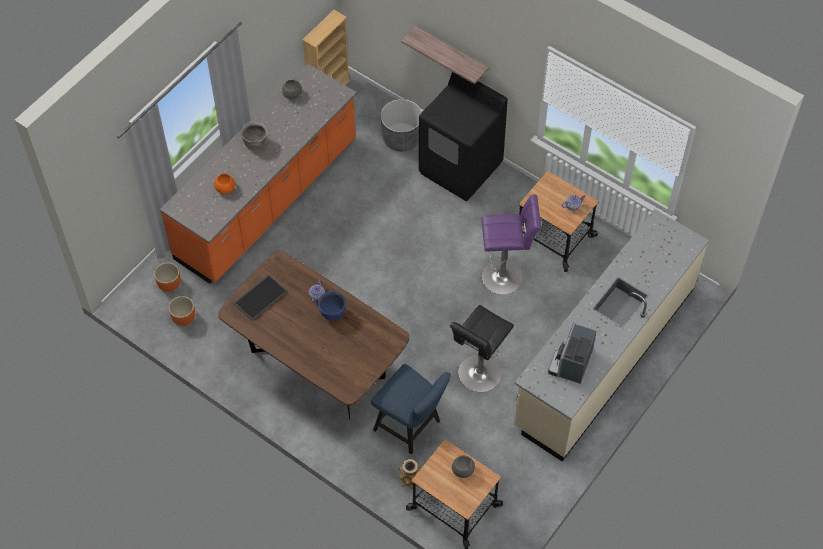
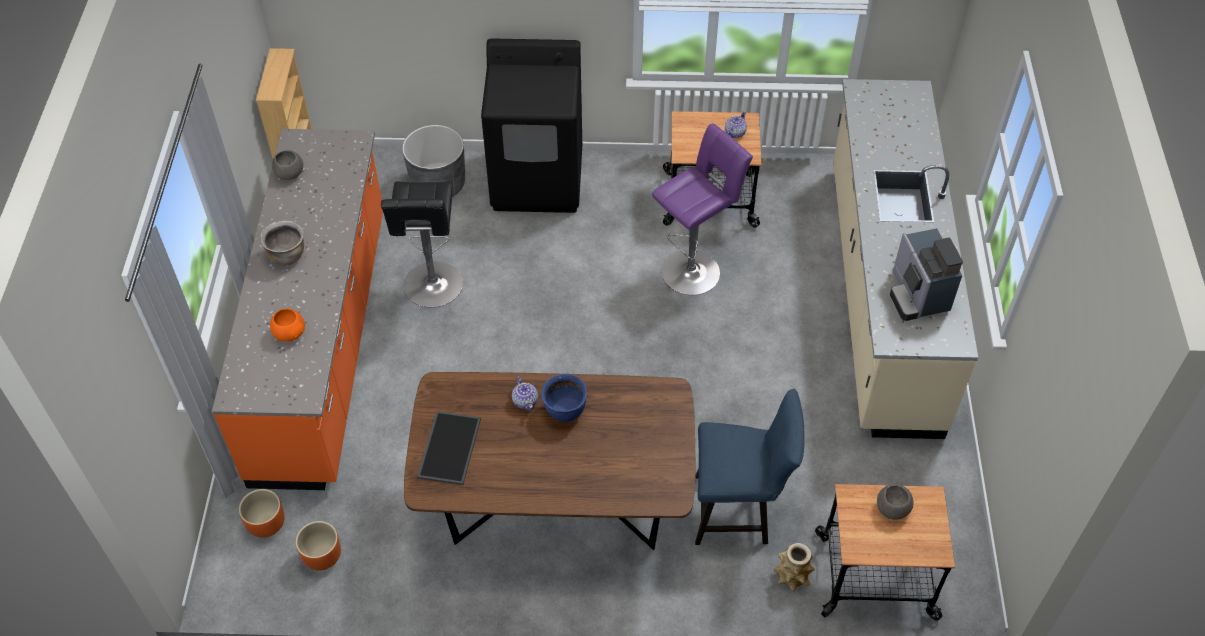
camera: 35 degrees left, 5 degrees down
shelf [401,26,489,84] -> none
black stool [450,305,514,392] -> black stool moved to [381,181,463,308]

